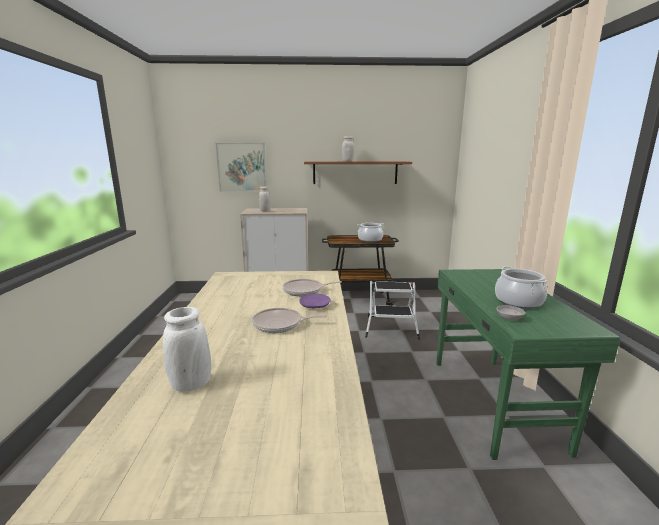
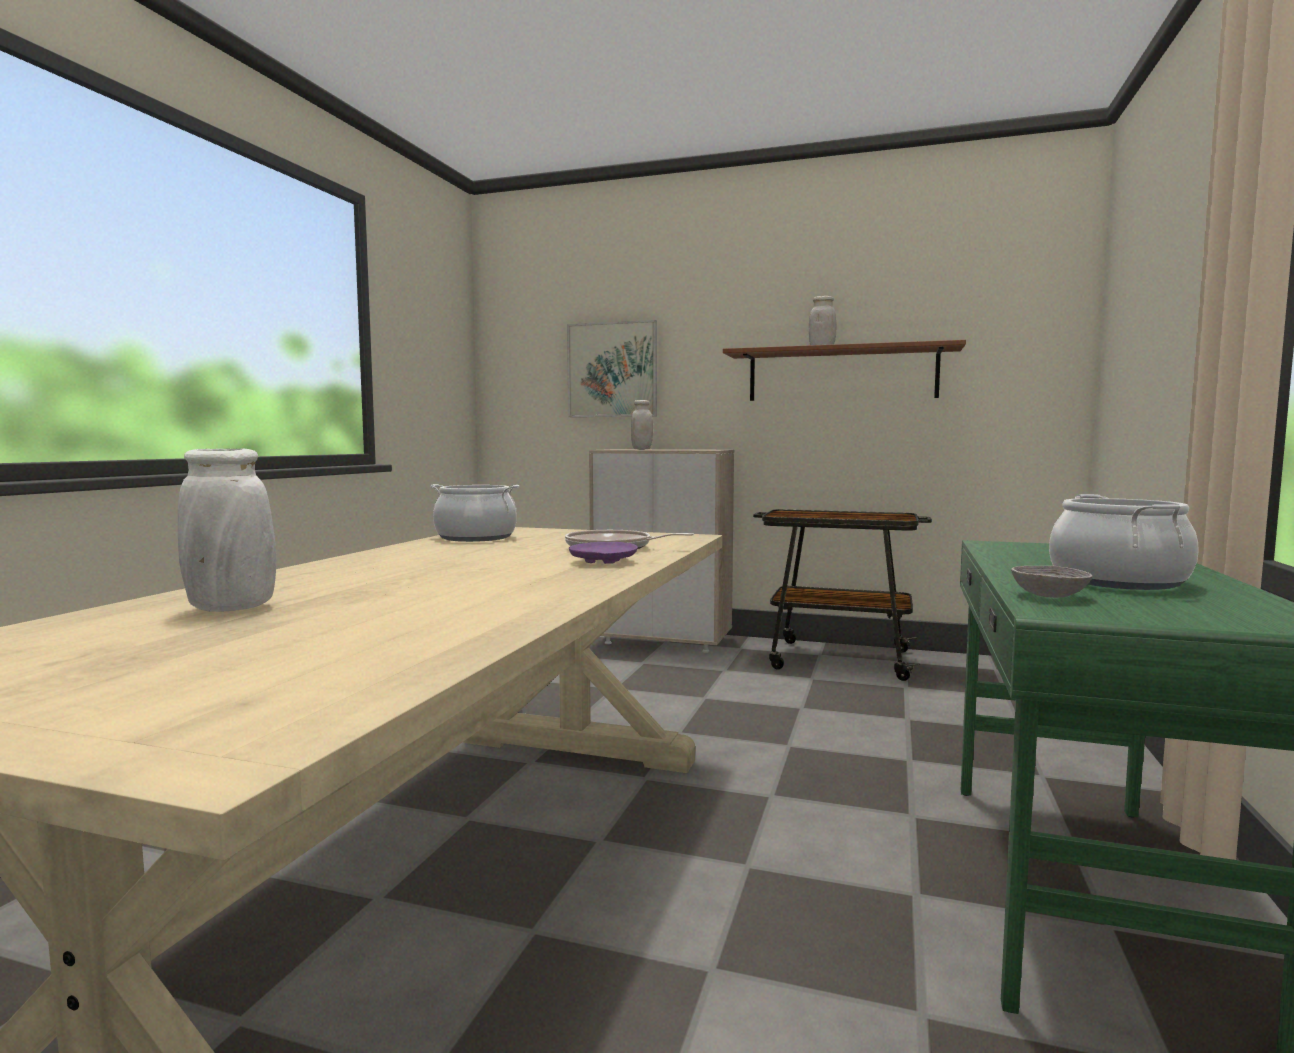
camera: 20 degrees right, 10 degrees down
frying pan [252,308,327,333] -> none
cooking pot [357,223,384,242] -> cooking pot moved to [430,484,519,542]
step ladder [365,281,420,340] -> none

